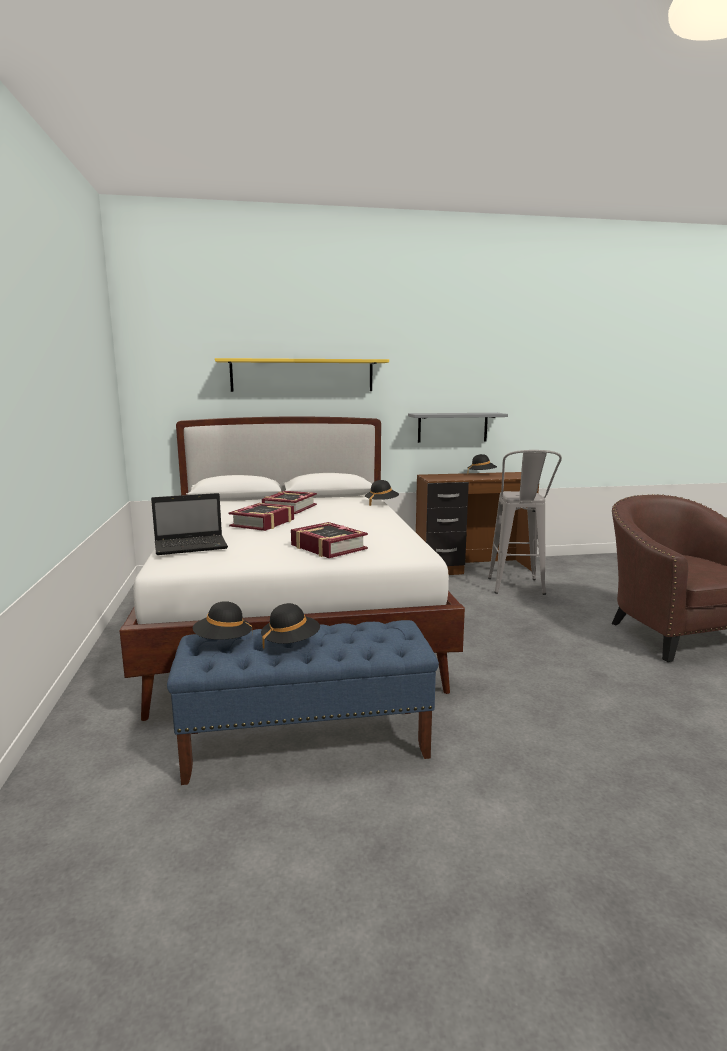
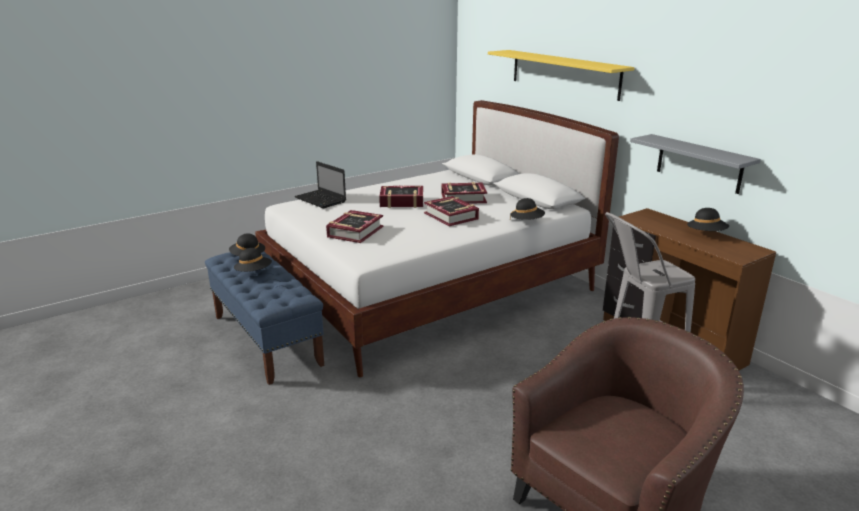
camera: 65 degrees right, 10 degrees up
none -> book [424,196,479,227]

